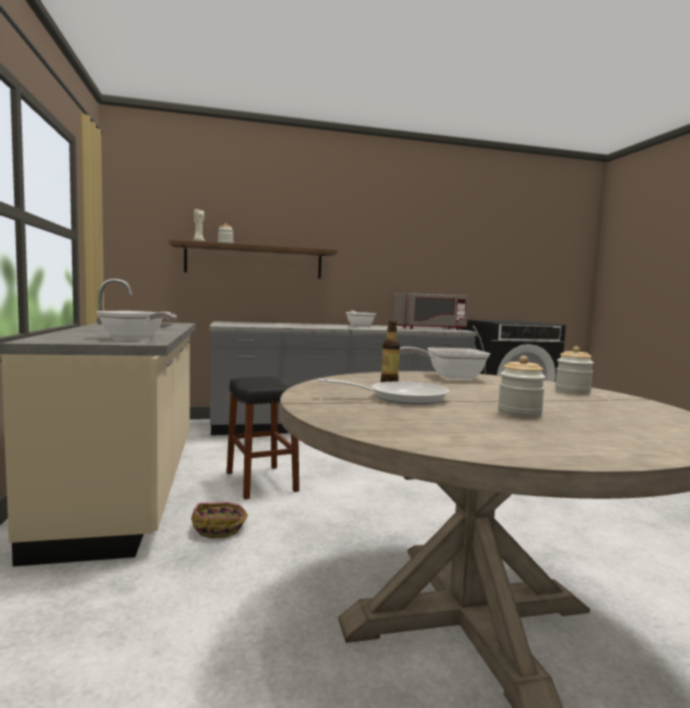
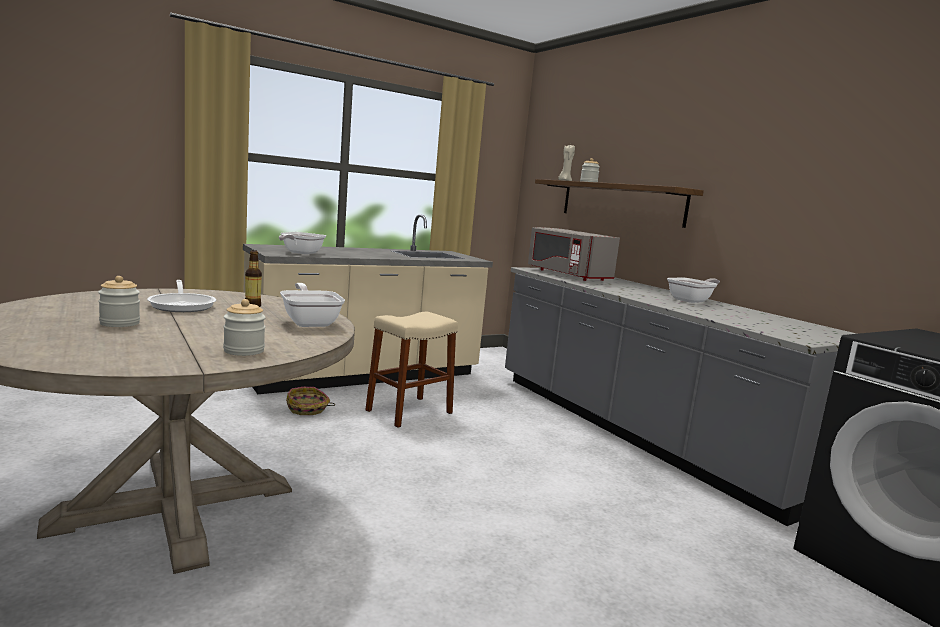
camera: 70 degrees right, 5 degrees up
black stool [227,377,299,499] -> beige stool [365,312,458,428]
grey microwave [393,293,469,330] -> grey microwave moved to [528,227,620,281]

